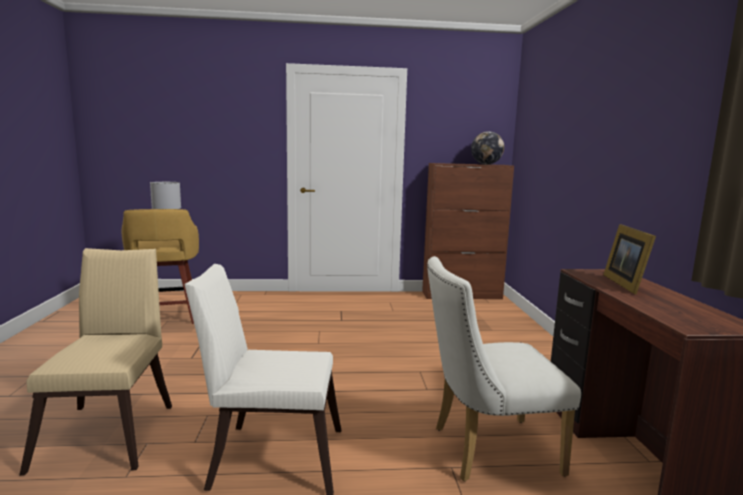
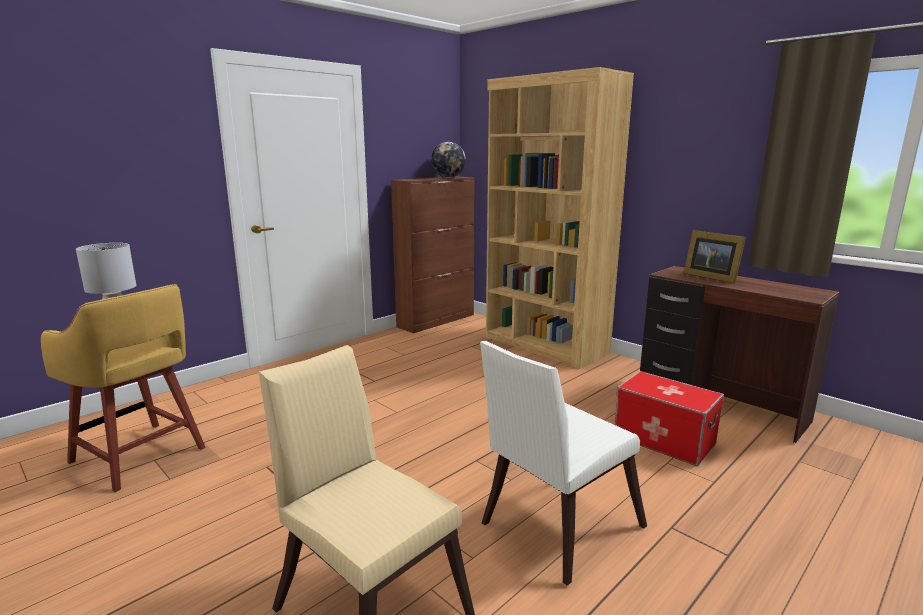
camera: 40 degrees left, 5 degrees up
white chair [427,256,581,482] -> storage box [615,371,724,466]
none -> brown bookcase [486,67,634,369]

